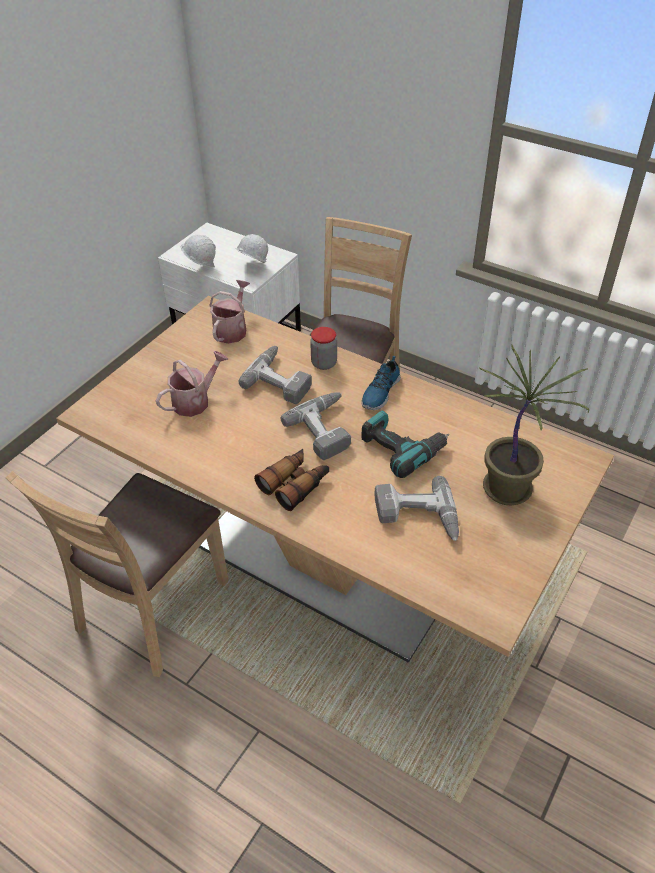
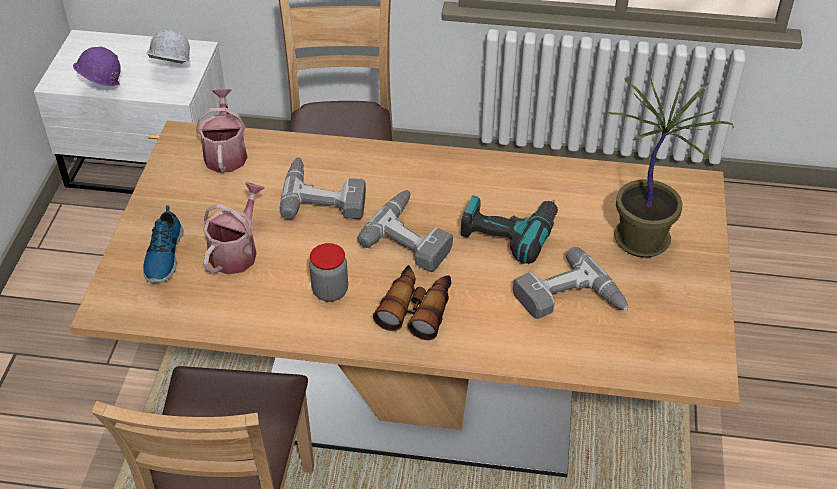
camera: 25 degrees left, 0 degrees up
white hard hat [181,235,216,267] -> purple hard hat [73,47,121,86]
jar [310,327,337,370] -> jar moved to [309,243,348,302]
shoe [361,356,401,410] -> shoe moved to [143,205,184,283]

